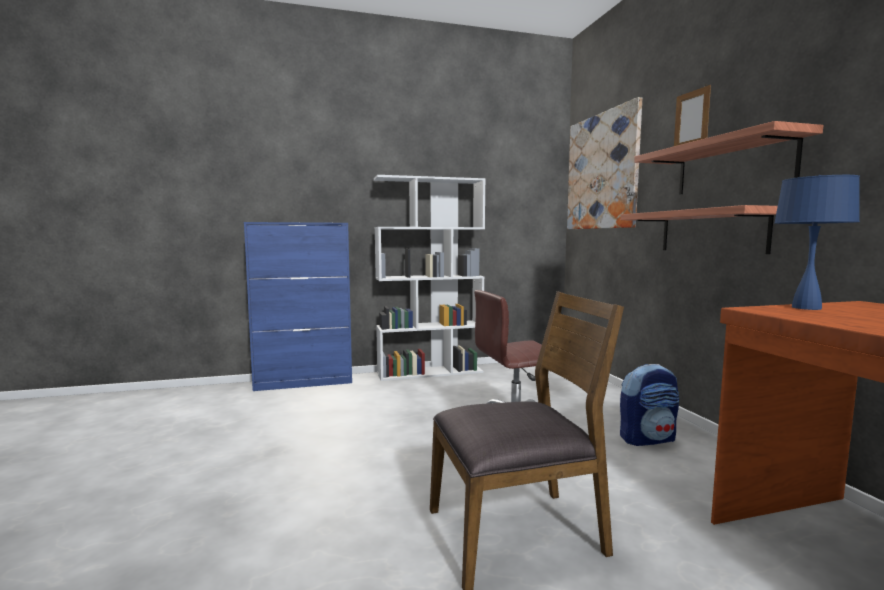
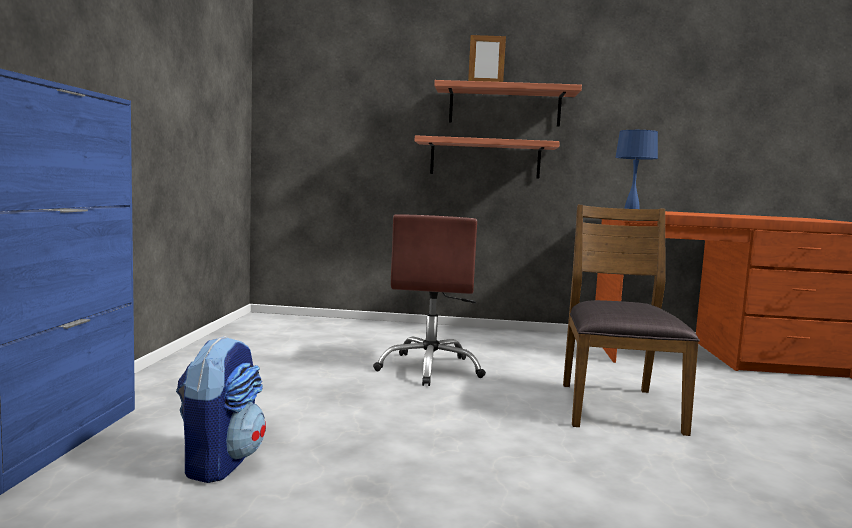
camera: 70 degrees left, 0 degrees up
white bookcase [374,175,486,381] -> none
picture [567,97,642,229] -> none
backpack [620,364,679,446] -> backpack moved to [176,336,266,483]

